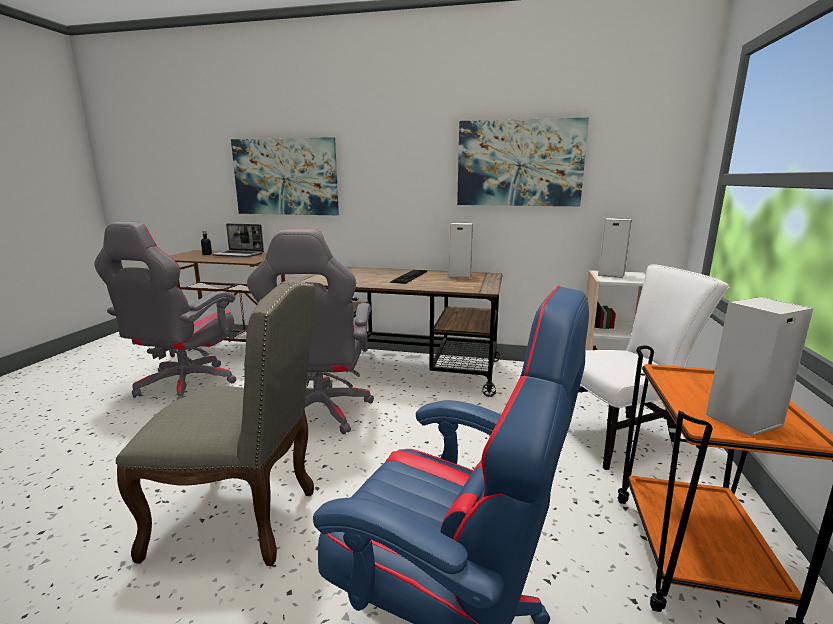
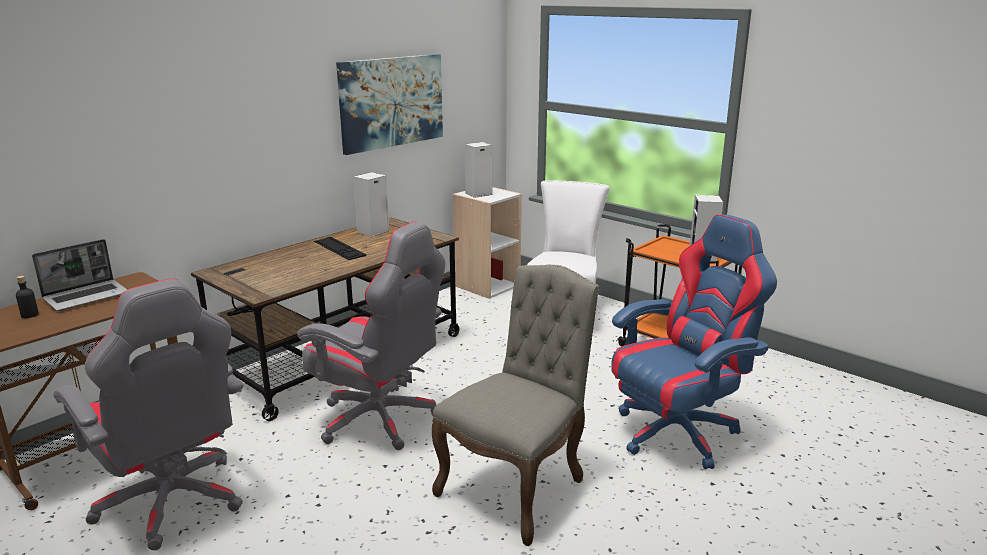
camera: 60 degrees left, 5 degrees up
picture [231,137,339,215] -> none

